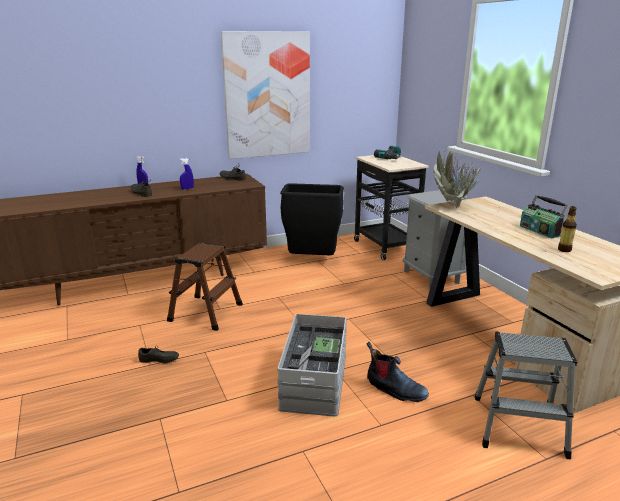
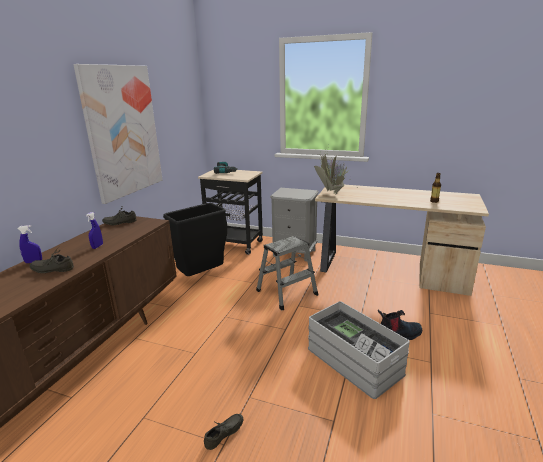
camera: 45 degrees left, 0 degrees up
brown step ladder [167,242,243,331] -> none
grey step ladder [475,331,577,459] -> grey step ladder moved to [256,236,318,310]
radio [520,195,568,239] -> none

